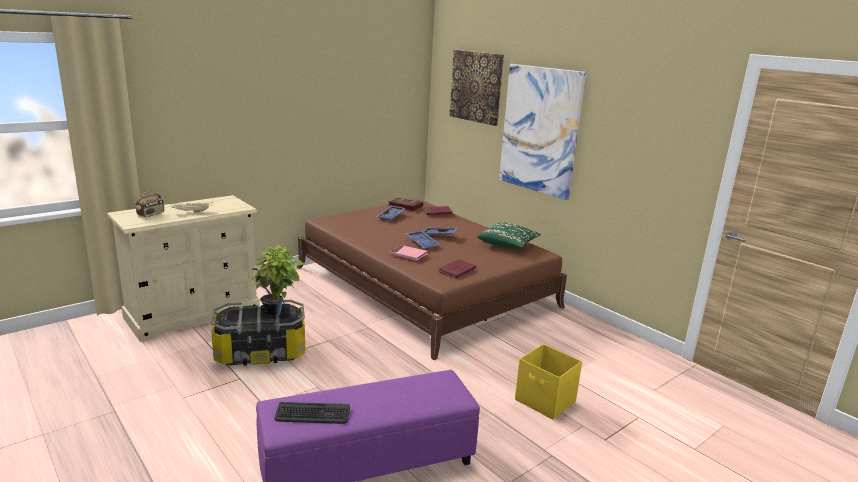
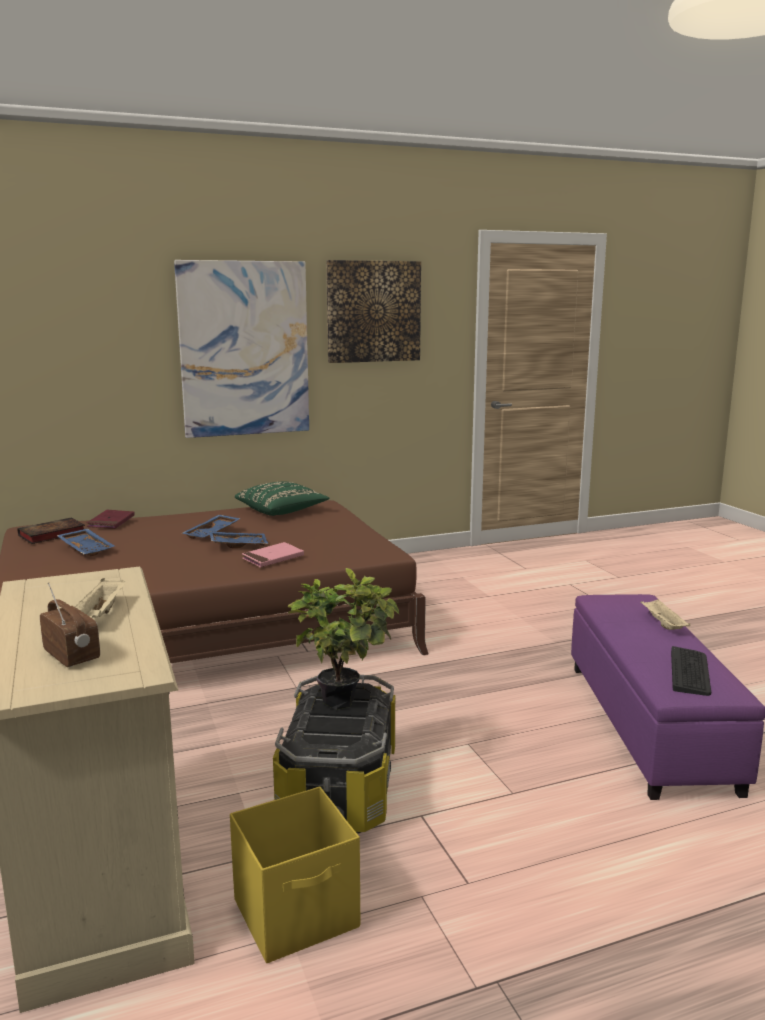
camera: 70 degrees left, 5 degrees down
red book [438,259,476,279] -> none
picture [449,50,504,126] -> picture moved to [326,260,421,363]
yellow storage box [515,344,582,420] -> yellow storage box moved to [230,786,360,963]
none -> beige tray [641,599,691,630]

